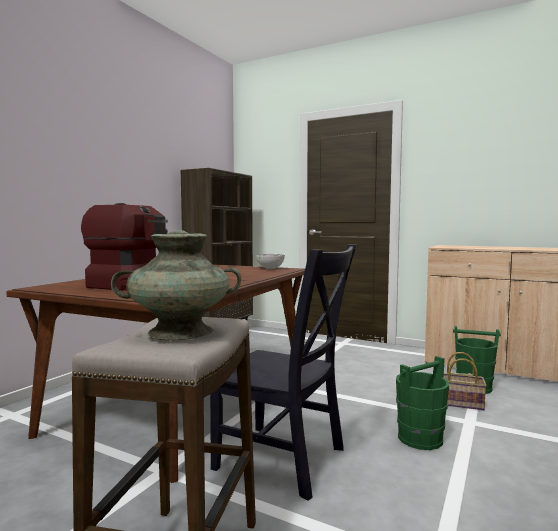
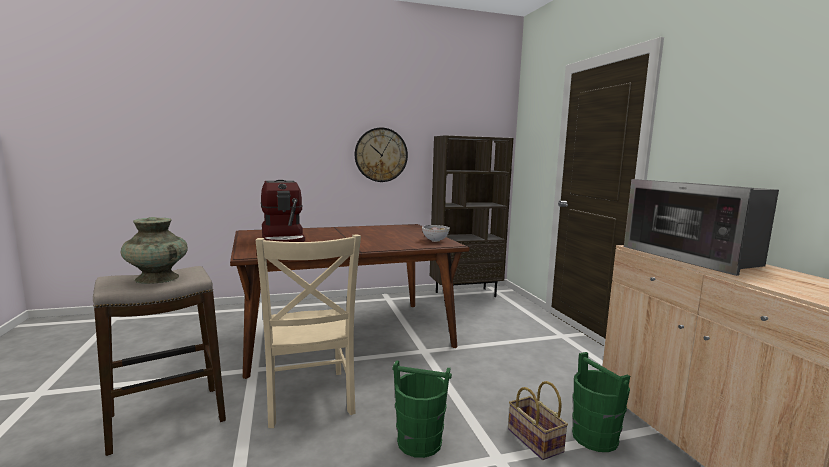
camera: 45 degrees right, 5 degrees up
black chair [210,244,357,501] -> beige chair [256,234,361,428]
none -> wall clock [355,128,408,182]
none -> microwave [624,179,779,276]

